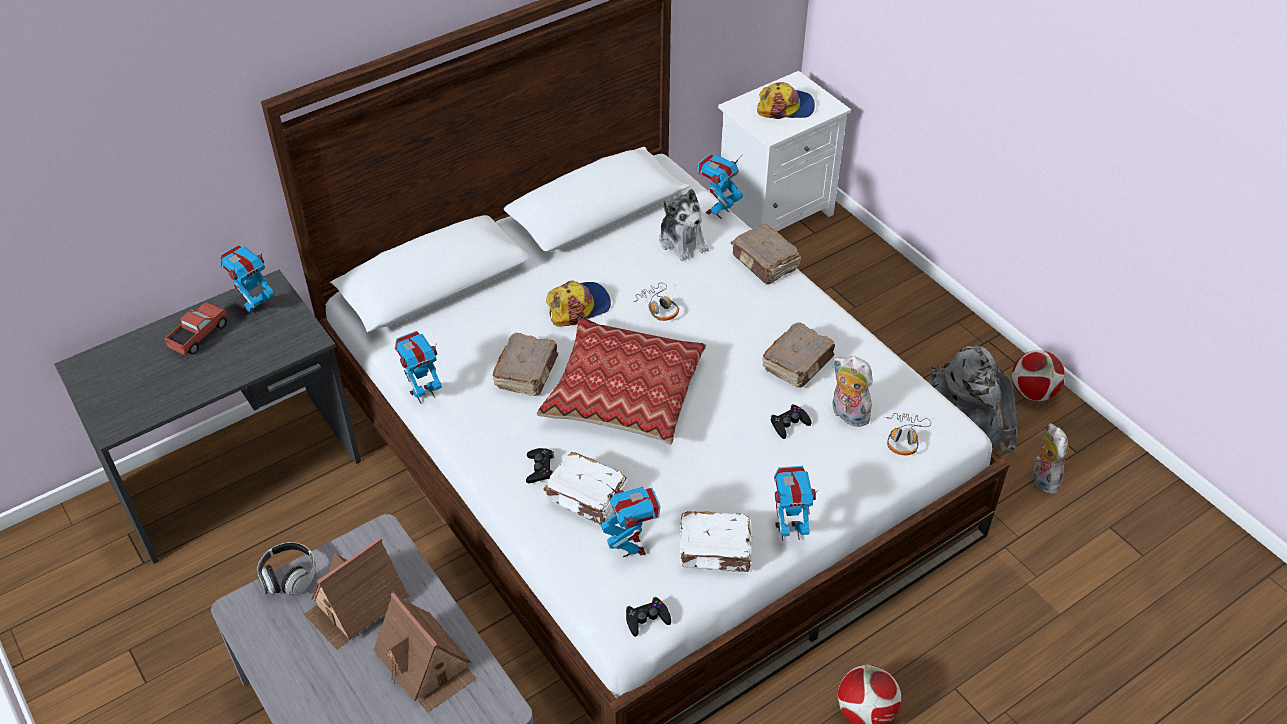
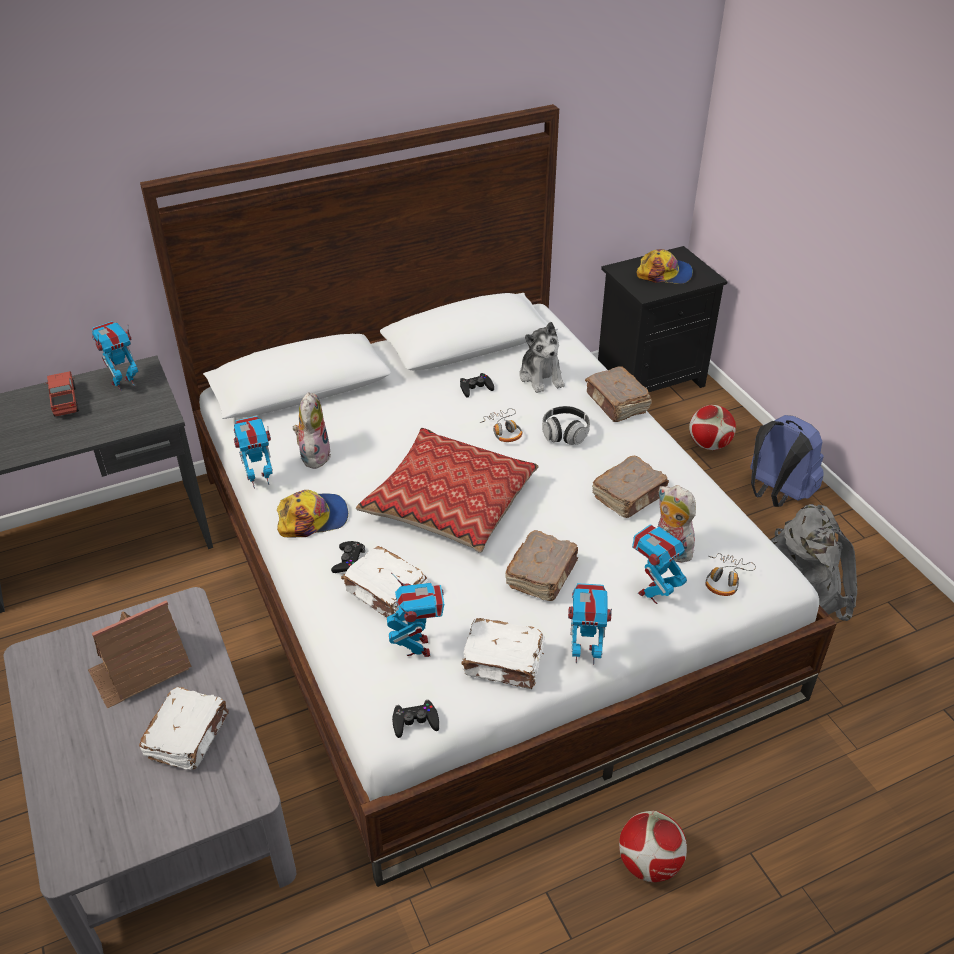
camera: 10 degrees right, 5 degrees down
toy truck [165,302,227,355] -> toy truck turned 60 degrees counterclockwise [44,371,79,417]
headphones [257,542,316,596] -> headphones moved to [542,406,590,445]
toy house [373,592,477,713] -> white book [139,687,229,770]
brown book [492,333,558,396] -> brown book moved to [505,530,578,601]
cap [546,281,611,327] -> cap moved to [277,490,348,537]
toy robot [698,154,743,219] -> toy robot moved to [632,524,692,604]
white nightstand [718,71,851,232] -> black nightstand [598,246,728,393]
black game controller [771,404,811,439] -> black game controller moved to [460,373,494,397]
football [1012,350,1065,401] -> football moved to [689,405,736,450]
plush toy [1033,423,1069,494] -> plush toy moved to [293,393,331,469]
none -> blue backpack [750,415,824,507]

